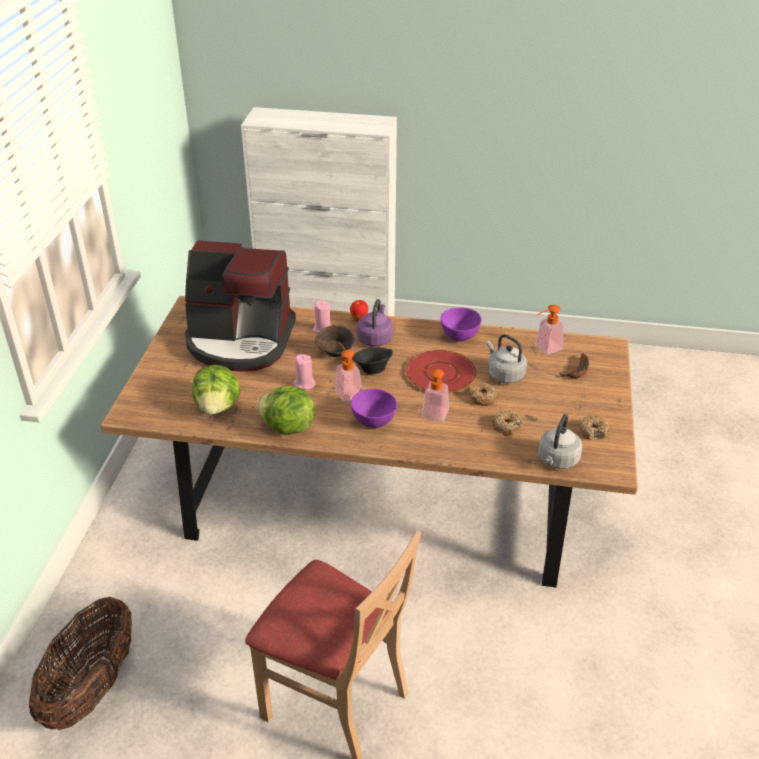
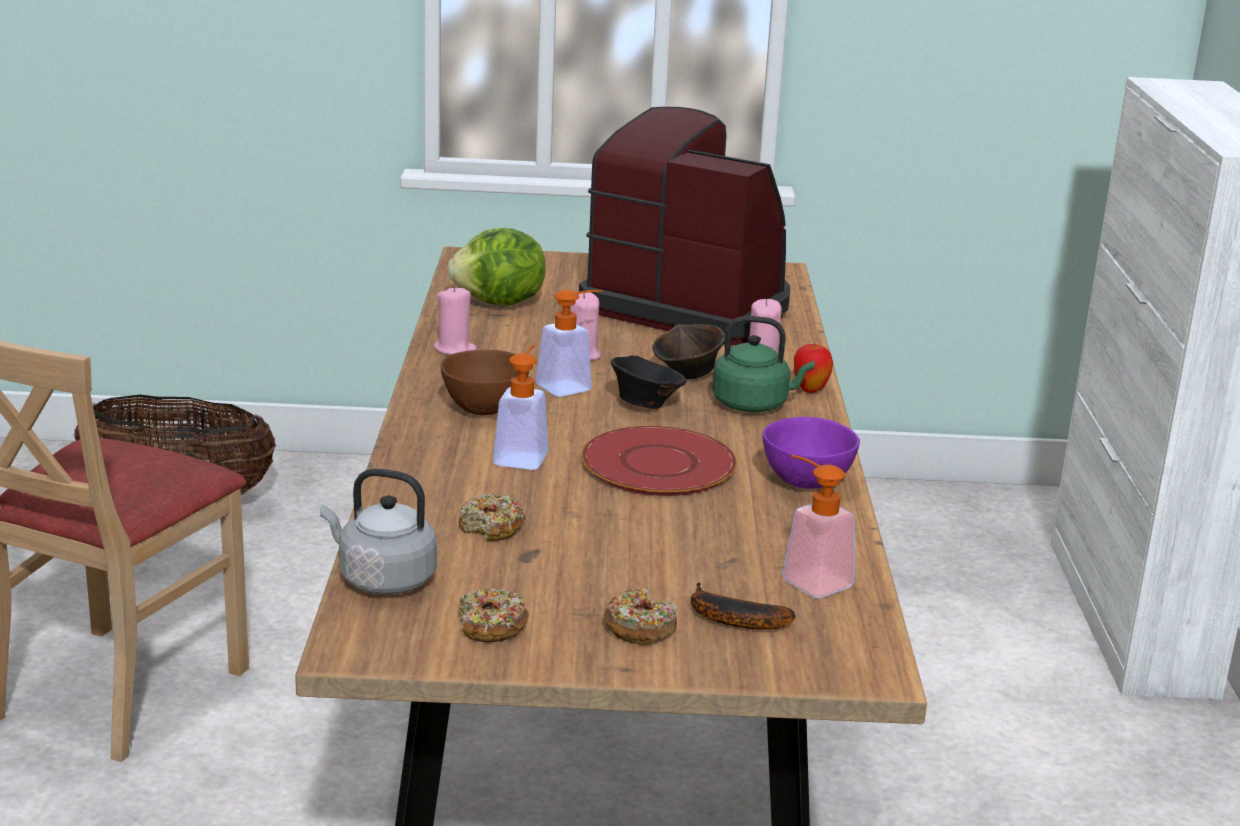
camera: 80 degrees right, 15 degrees down
coffee machine [185,240,296,371] -> coffee machine turned 120 degrees clockwise [579,107,791,346]
lettuce [257,386,315,435] -> pink candle [433,286,477,355]
purple bowl [351,389,397,428] -> brown bowl [440,350,529,415]
purple kettle [357,299,393,347] -> green kettle [712,316,814,412]
donut [469,383,498,406] -> donut moved to [603,587,677,645]
grey kettle [487,334,527,384] -> none

